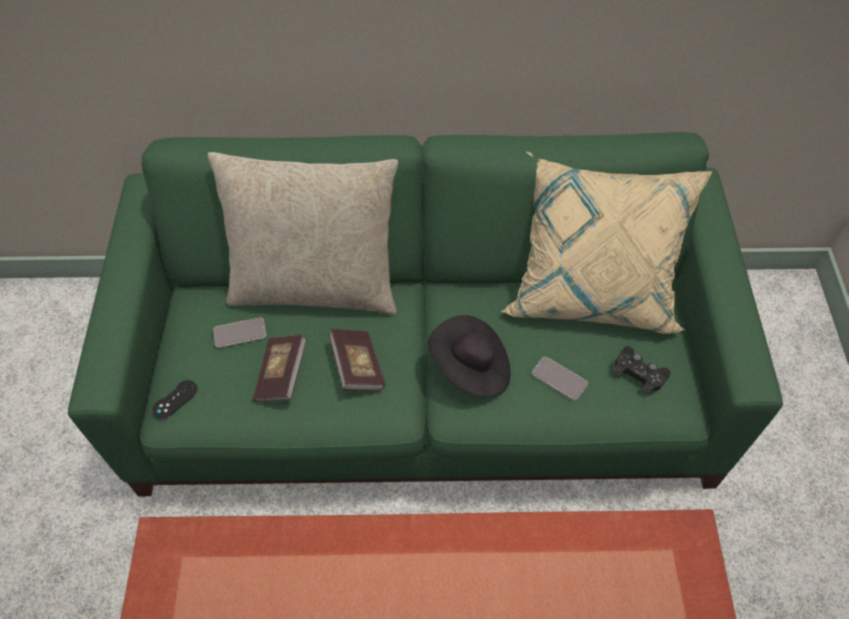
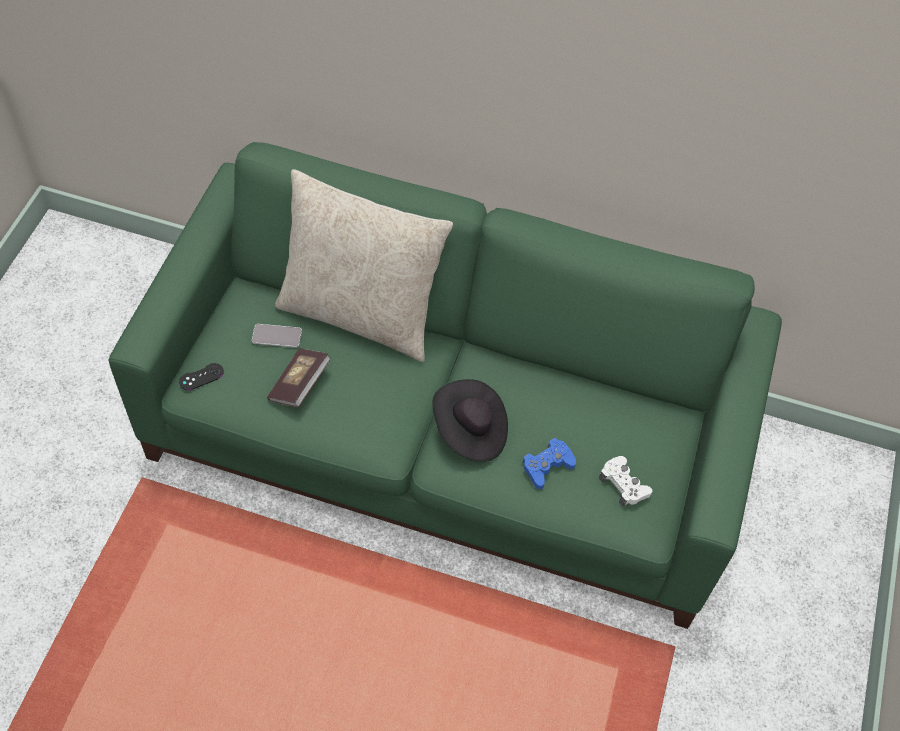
camera: 15 degrees right, 0 degrees up
book [329,329,385,390] -> none
beige pillow [501,152,713,334] -> none
phone [532,357,588,401] -> blue game controller [523,438,576,490]
black game controller [613,346,671,396] -> white game controller [599,456,652,507]

